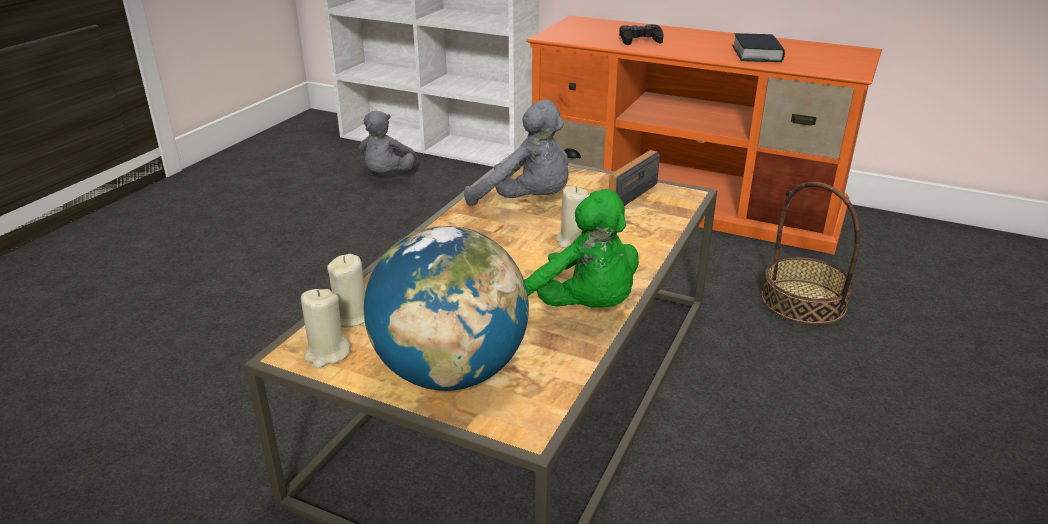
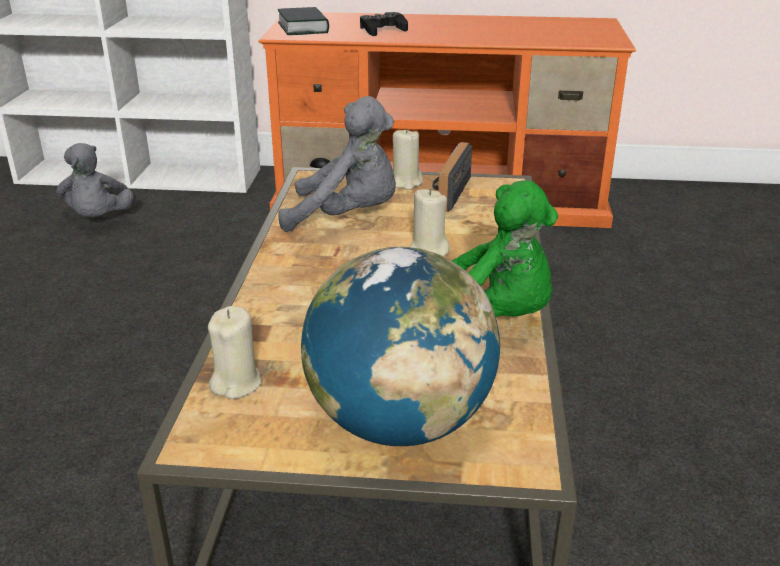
camera: 20 degrees left, 0 degrees up
beige candle [301,289,351,368] -> beige candle moved to [393,128,423,190]
book [733,33,785,62] -> book moved to [278,7,329,35]
basket [761,182,860,325] -> none

